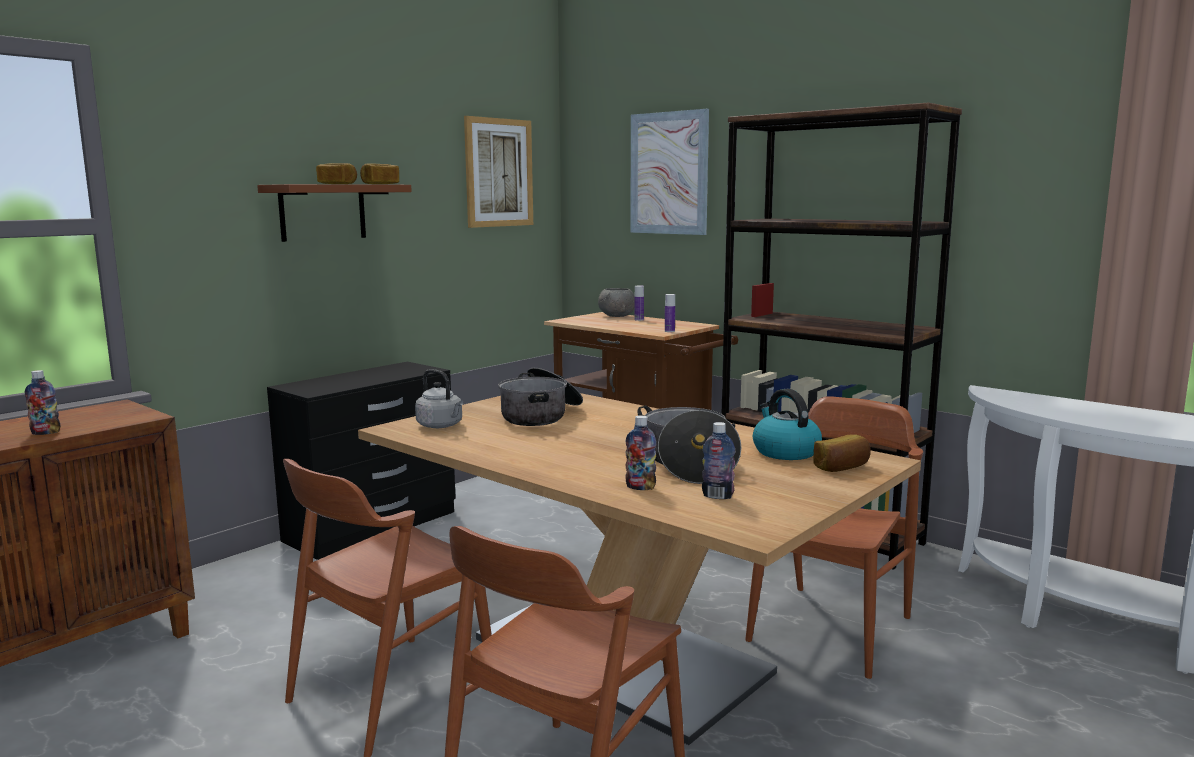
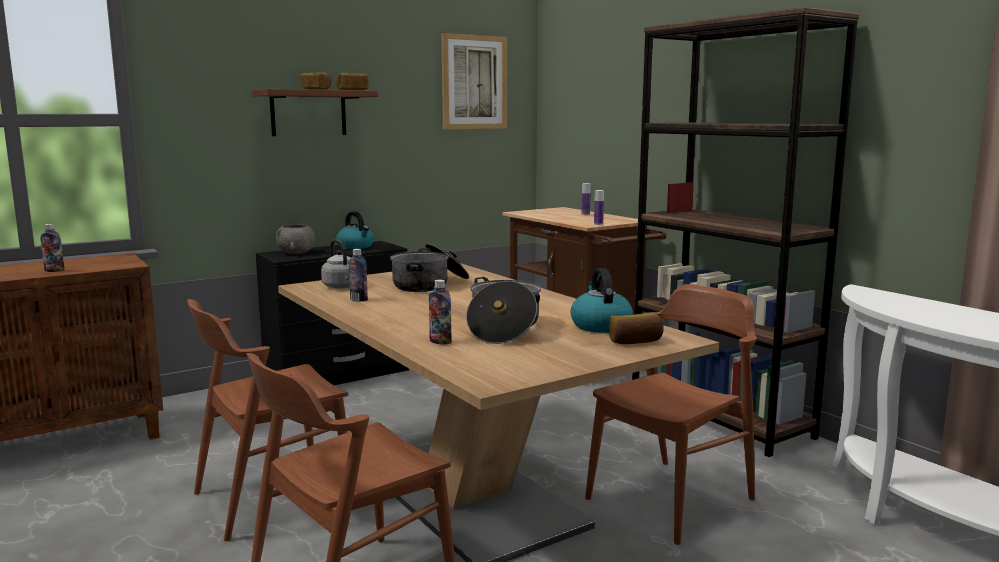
camera: 15 degrees right, 0 degrees up
grey bowl [598,288,635,317] -> grey bowl moved to [276,224,315,254]
picture [630,109,709,235] -> none
bottle [702,422,736,499] -> bottle moved to [349,249,368,302]
none -> kettle [336,211,374,249]

